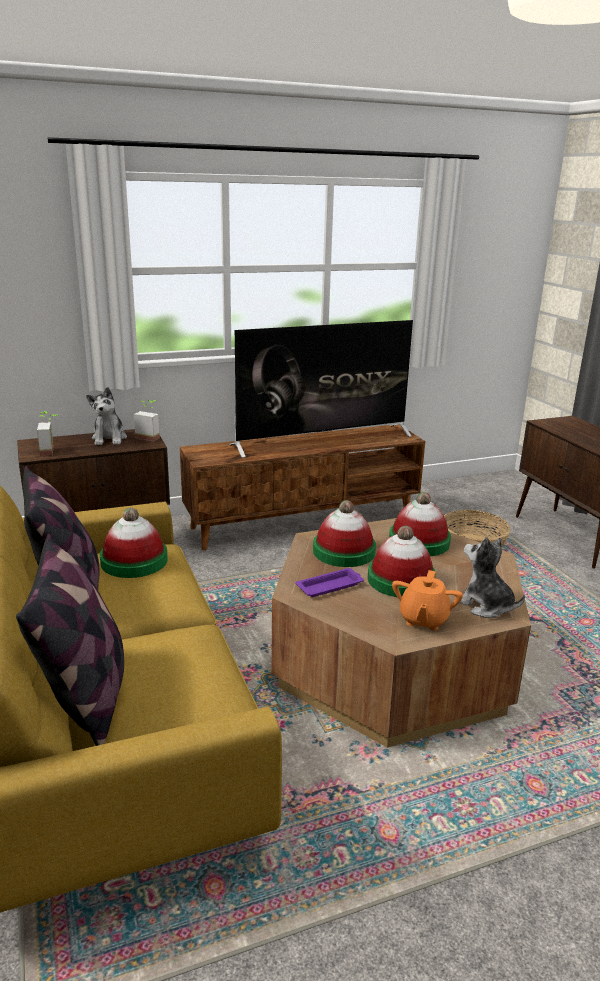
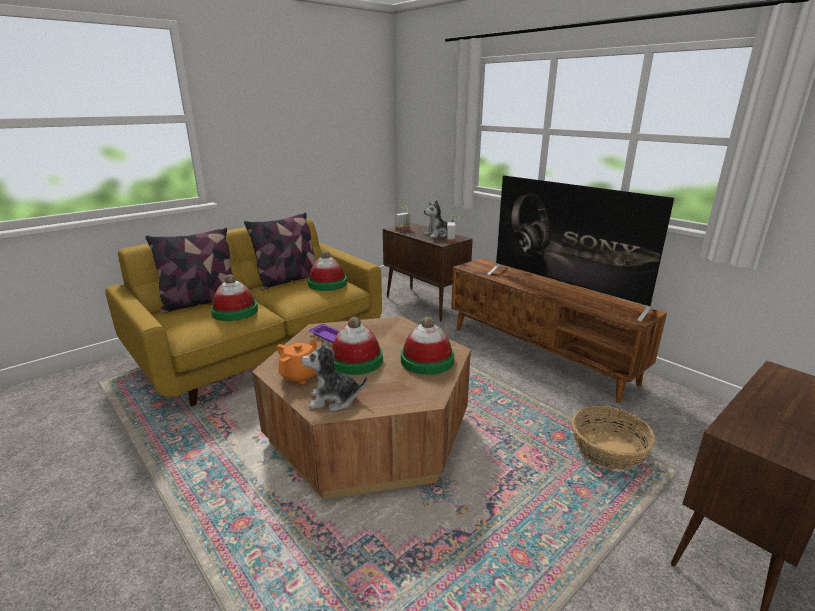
camera: 70 degrees right, 0 degrees up
hat [313,500,376,567] -> hat moved to [211,274,258,321]
orange teapot [392,570,463,630] -> orange teapot turned 120 degrees clockwise [277,338,317,384]
plush toy [454,537,525,618] -> plush toy turned 120 degrees counterclockwise [301,340,367,412]

